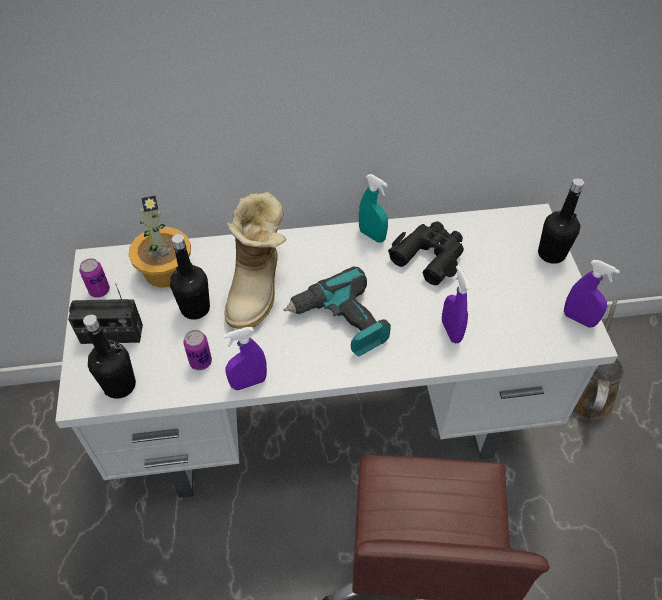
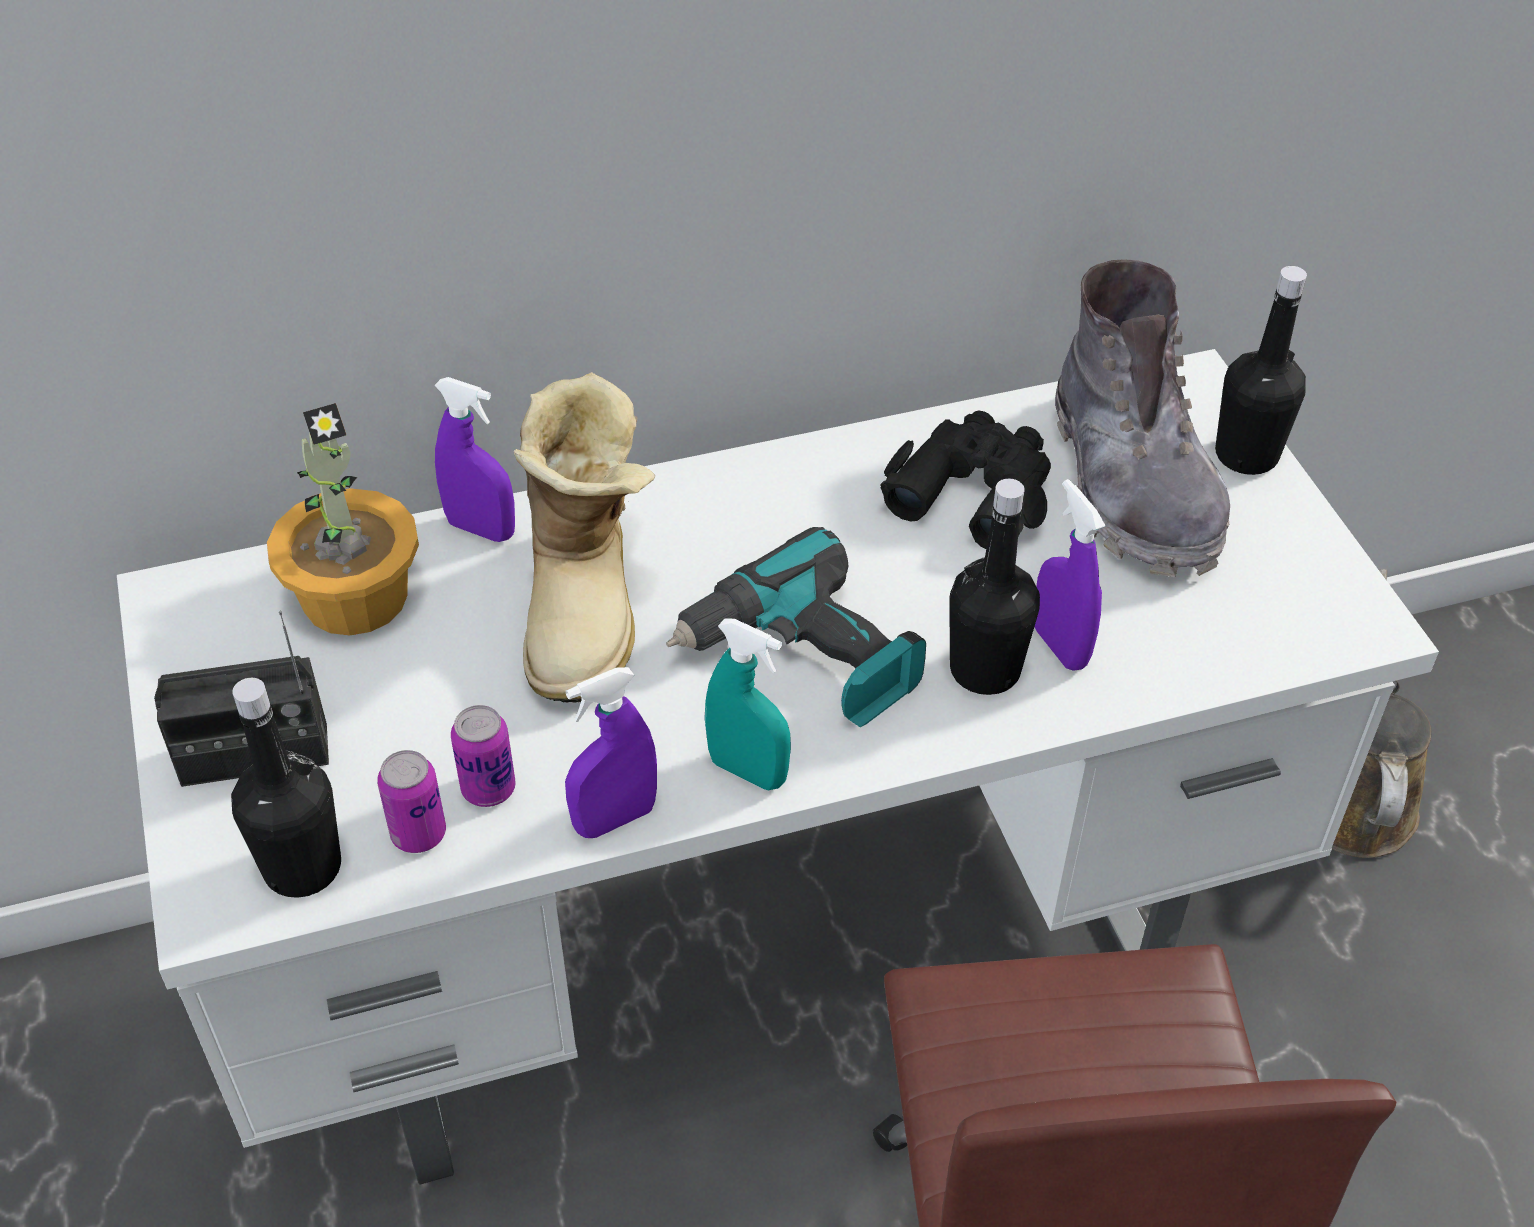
camera: 10 degrees left, 5 degrees down
can [79,258,110,298] -> can moved to [377,750,446,853]
black bottle [170,234,210,320] -> black bottle moved to [949,479,1040,695]
turquoise spray bottle [359,174,388,243] -> turquoise spray bottle moved to [705,619,791,791]
purple spray bottle [564,260,620,328] -> purple spray bottle moved to [435,377,515,542]
none -> grey boot [1055,259,1230,577]

